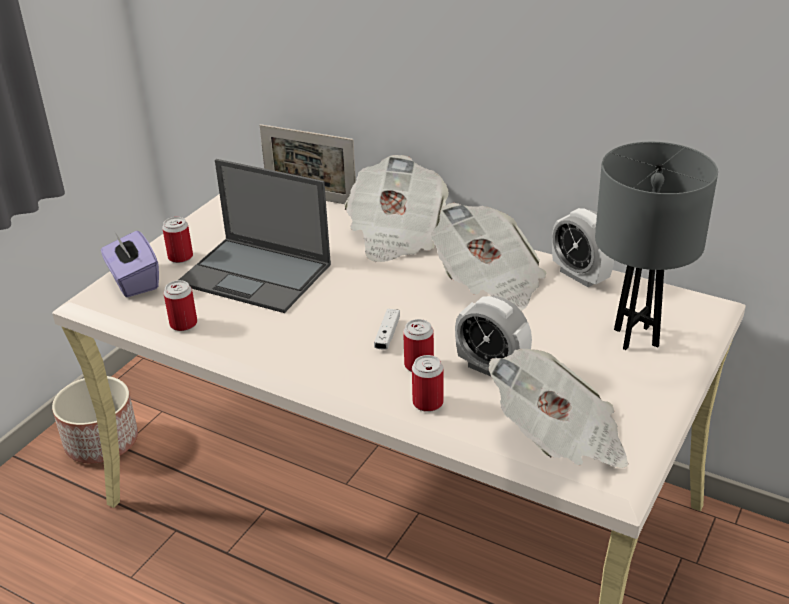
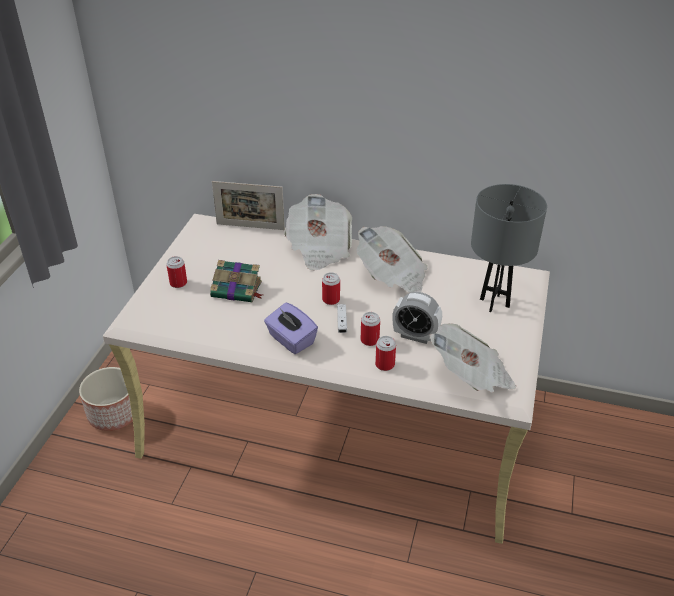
camera: 15 degrees left, 5 degrees up
purple tissue box [101,231,159,297] -> purple tissue box moved to [264,303,318,354]
can [164,280,197,331] -> can moved to [322,272,340,305]
laptop [179,159,331,313] -> book [210,260,262,302]
alarm clock [552,208,615,287] -> none

